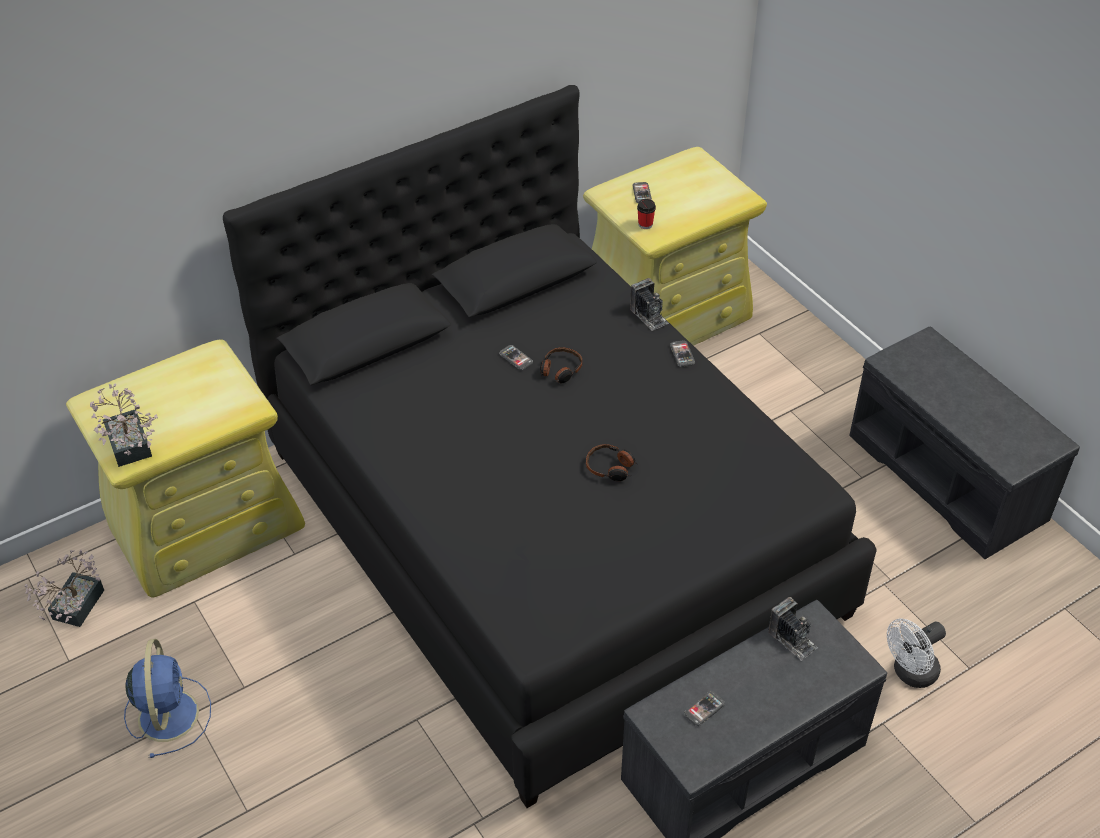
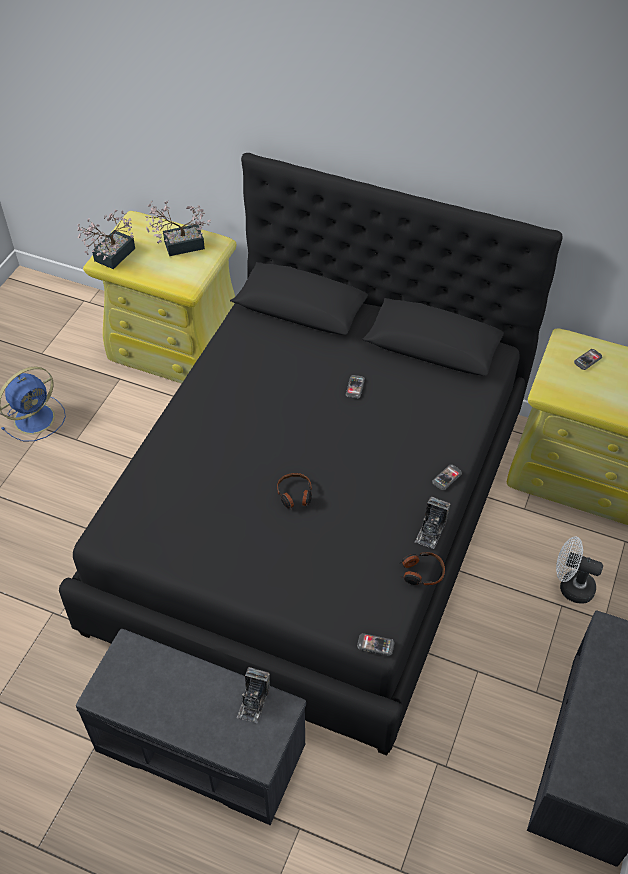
camera: 55 degrees right, 5 degrees up
potted plant [24,550,104,627] -> potted plant moved to [146,201,211,256]
headphones [540,347,582,384] -> headphones moved to [398,552,445,585]
camera [630,278,669,331] -> camera moved to [415,496,450,549]
cup [637,199,656,229] -> none
phone [684,691,725,726] -> phone moved to [357,633,394,656]
white fan [887,619,946,688] -> white fan moved to [556,536,603,604]

